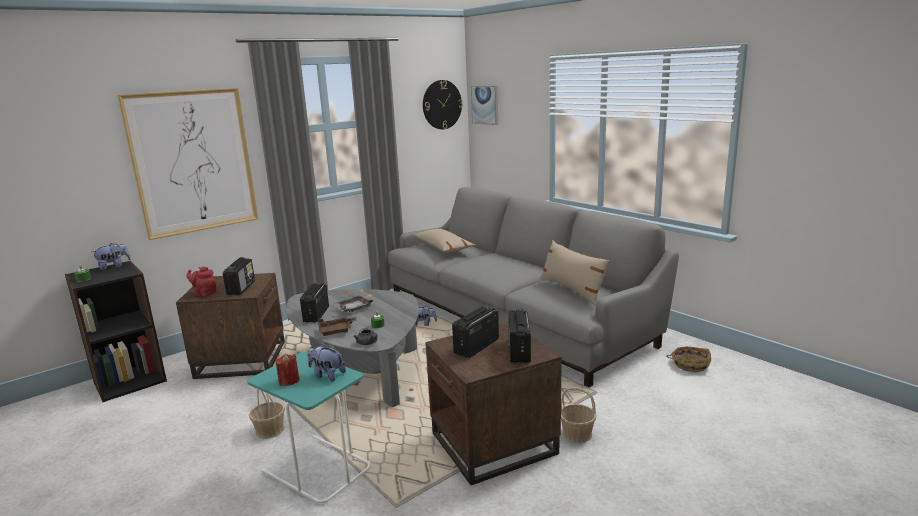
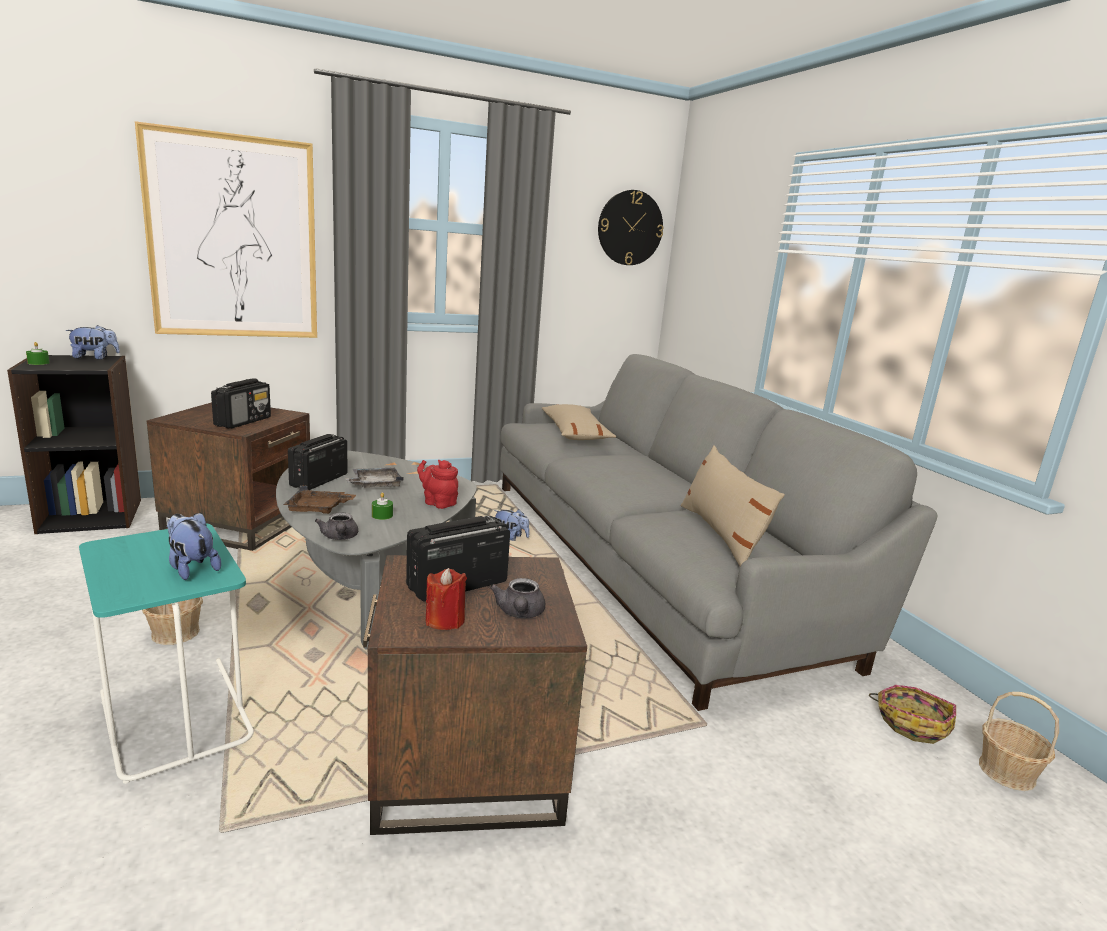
camera: 15 degrees right, 0 degrees up
red teapot [186,267,217,296] -> red teapot moved to [417,460,458,509]
red candle [276,354,300,386] -> red candle moved to [426,568,467,630]
picture [471,86,498,125] -> none
radio [508,309,531,363] -> grey teapot [490,578,545,618]
basket [561,387,596,443] -> basket moved to [979,692,1059,791]

